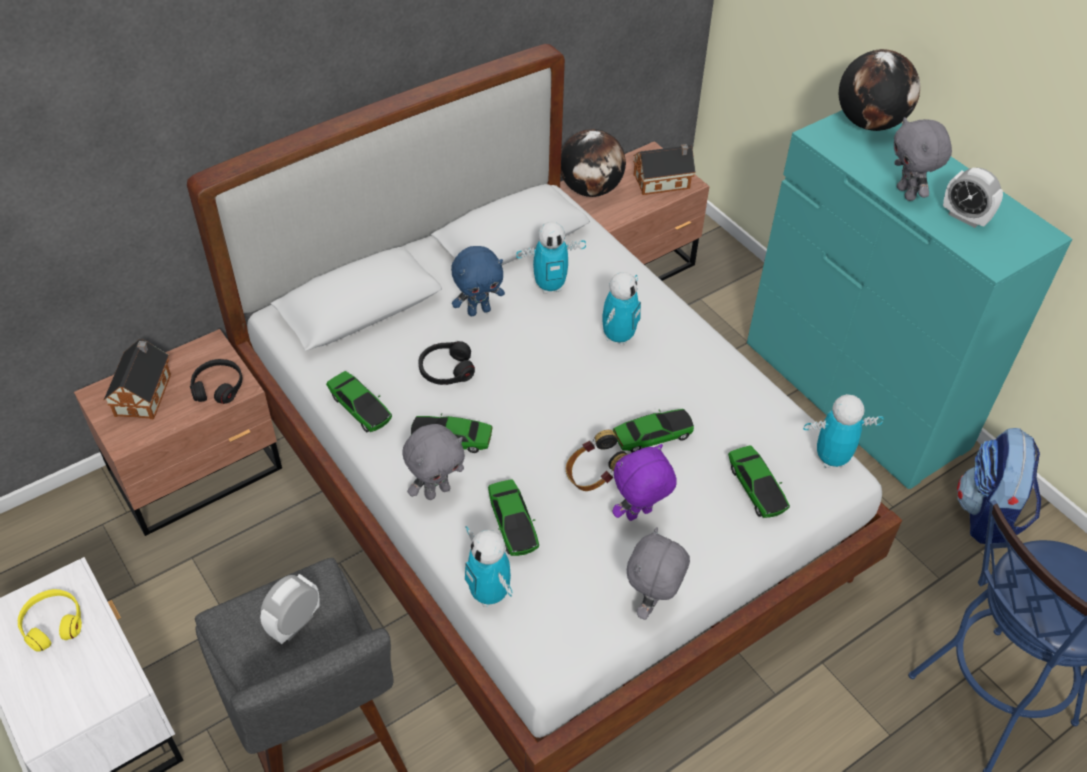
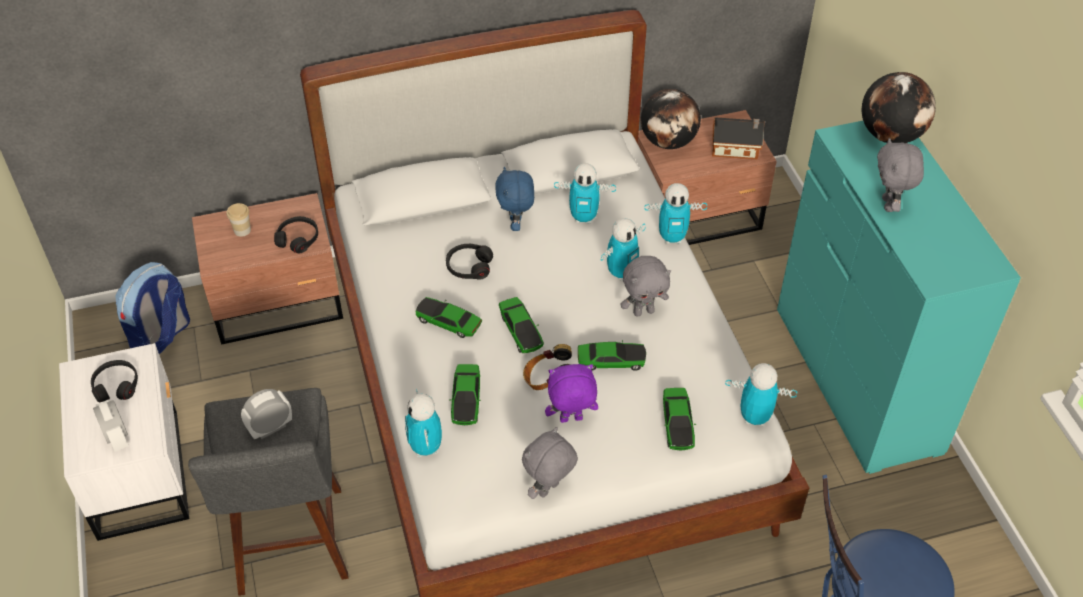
camera: 20 degrees right, 0 degrees up
yellow headphones [18,589,82,651] -> black headphones [91,360,138,402]
toy house [104,339,171,419] -> cup [227,203,251,237]
toy car [326,371,392,432] -> toy car moved to [499,297,544,353]
grey plush toy [402,424,465,500] -> grey plush toy moved to [620,256,671,317]
blue plush toy [451,246,505,316] -> blue plush toy turned 90 degrees clockwise [495,166,534,231]
alarm clock [943,168,1003,228] -> alarm clock moved to [93,400,128,452]
backpack [957,428,1041,544] -> backpack moved to [115,262,190,354]
none -> toy robot [644,183,707,244]

